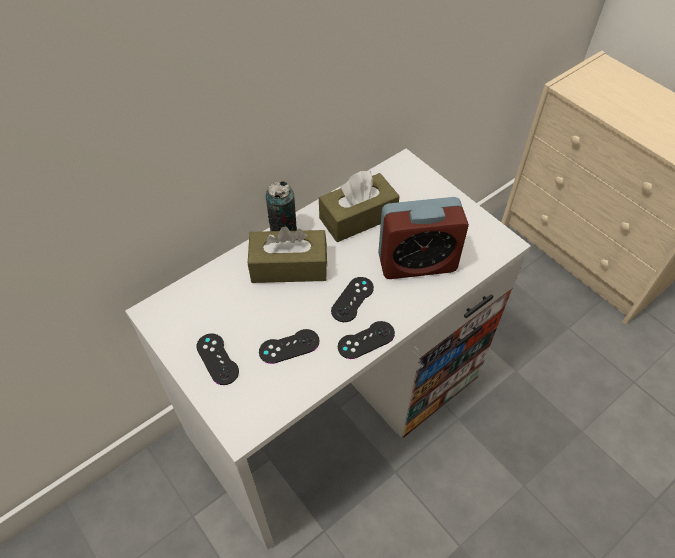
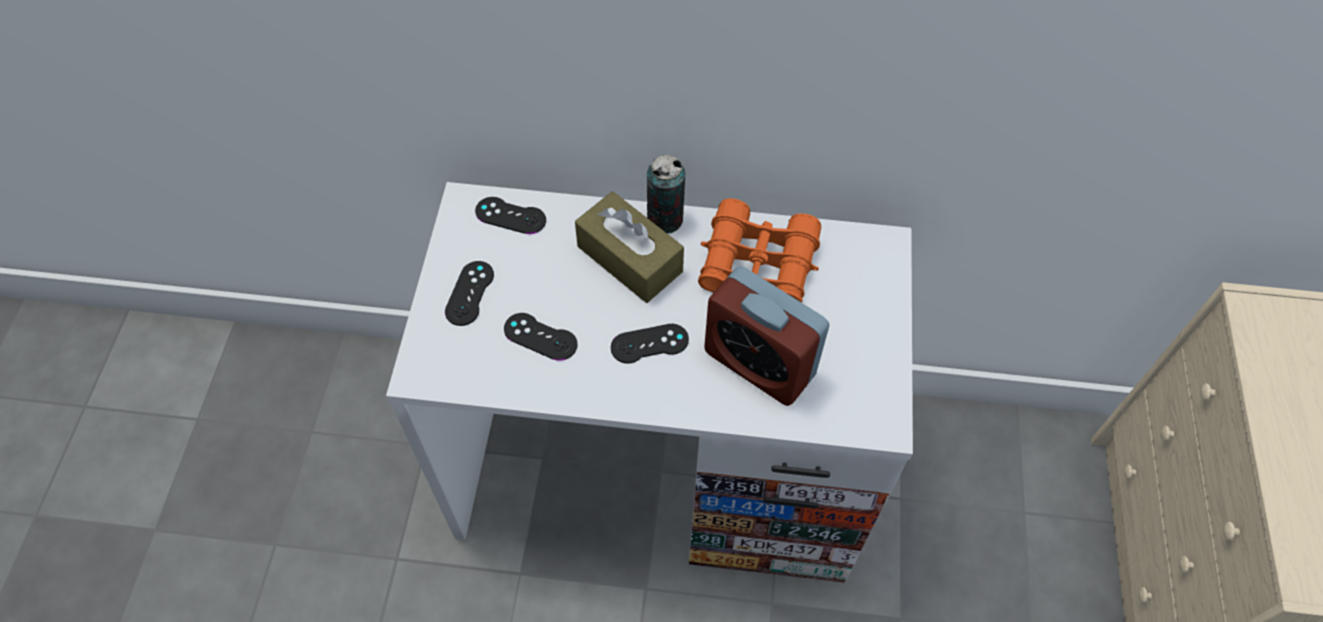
camera: 45 degrees right, 5 degrees up
brown tissue box [319,170,400,242] -> orange binoculars [698,198,821,303]
black game controller [338,321,395,359] -> black game controller moved to [475,197,546,234]

